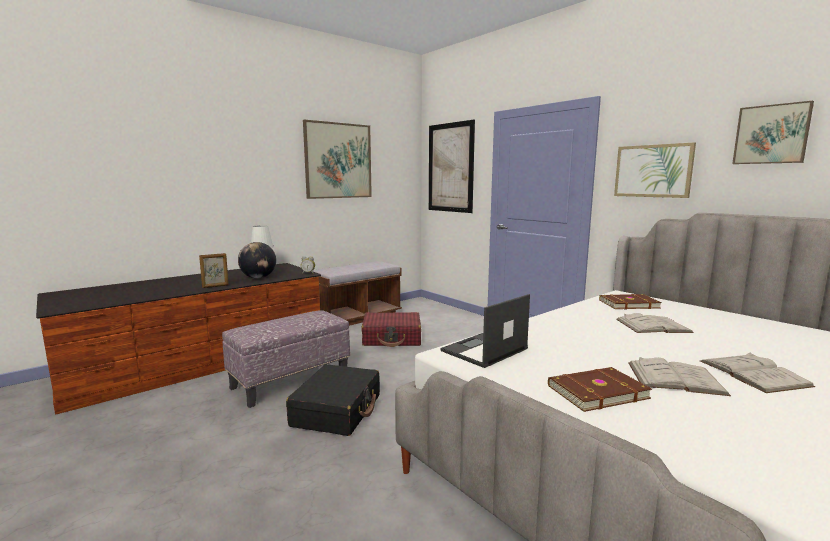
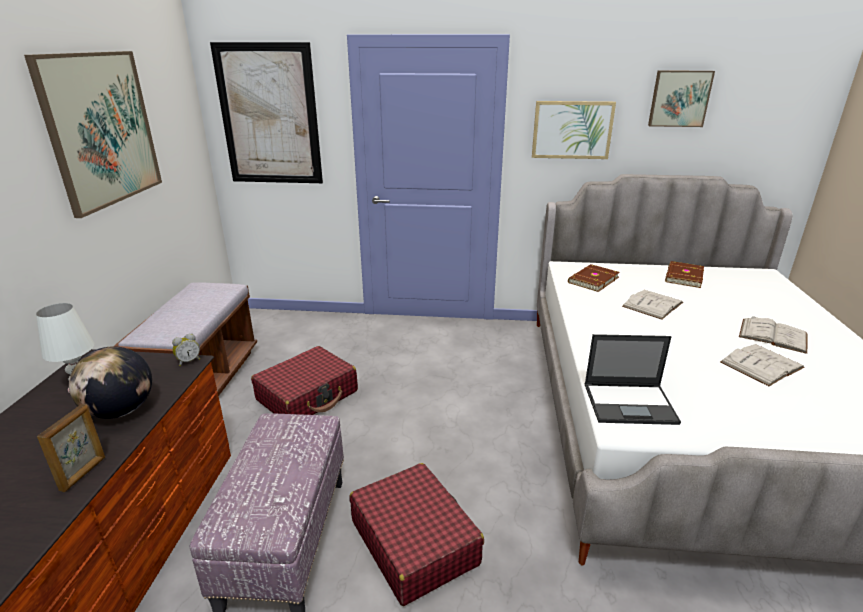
camera: 45 degrees left, 15 degrees up
black suitcase [286,364,380,436] -> red suitcase [349,463,484,606]
laptop [440,294,530,368] -> laptop turned 90 degrees counterclockwise [585,334,681,425]
brown book [548,367,652,412] -> brown book moved to [665,261,704,288]

